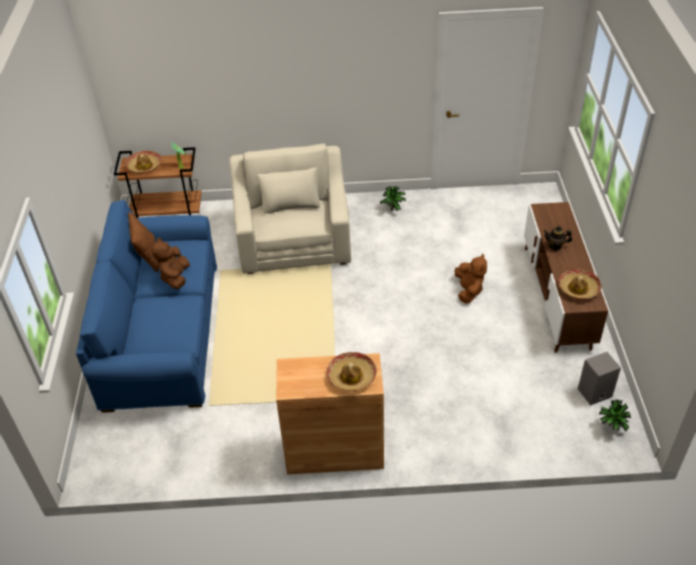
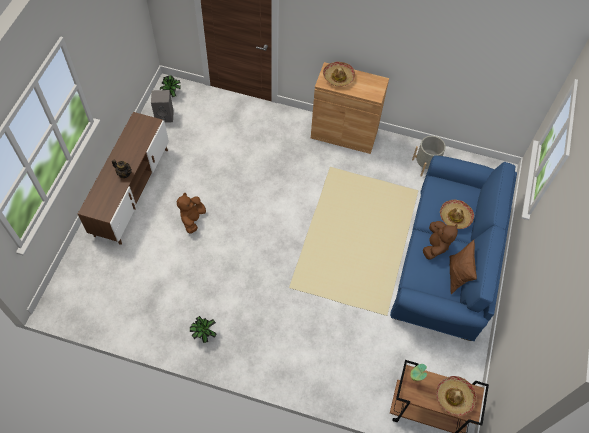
camera: 165 degrees left, 15 degrees up
beige armchair [229,143,351,274] -> none
hat [558,269,601,299] -> hat moved to [440,200,474,229]
none -> grey planter [412,136,446,177]

